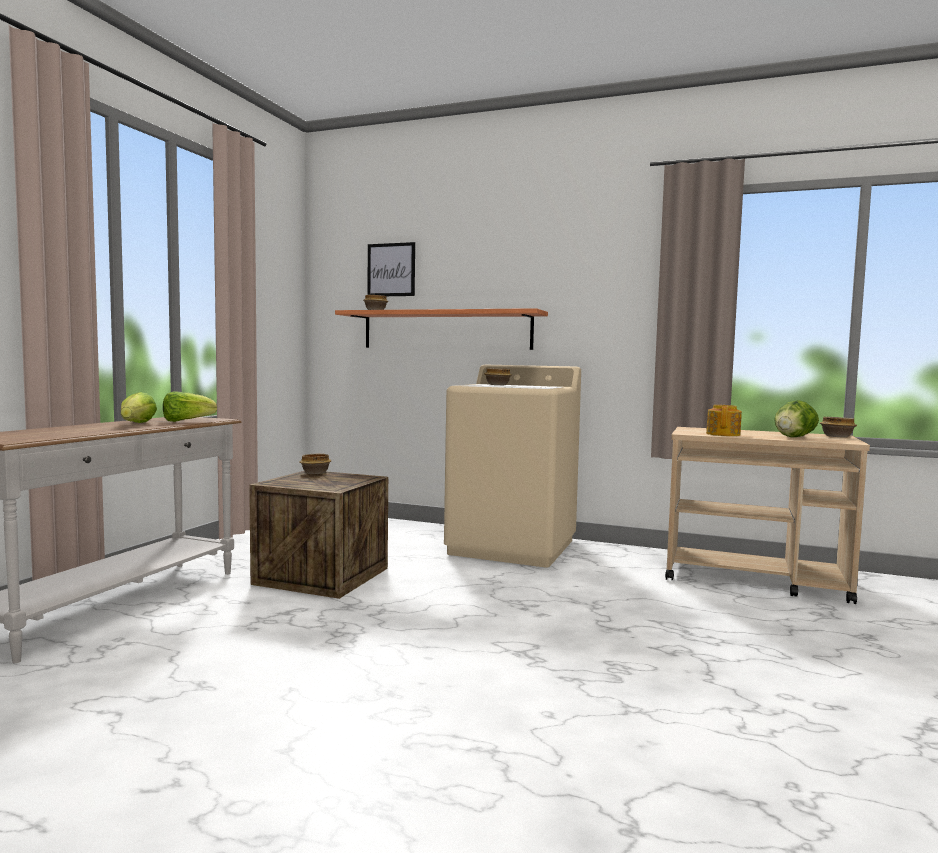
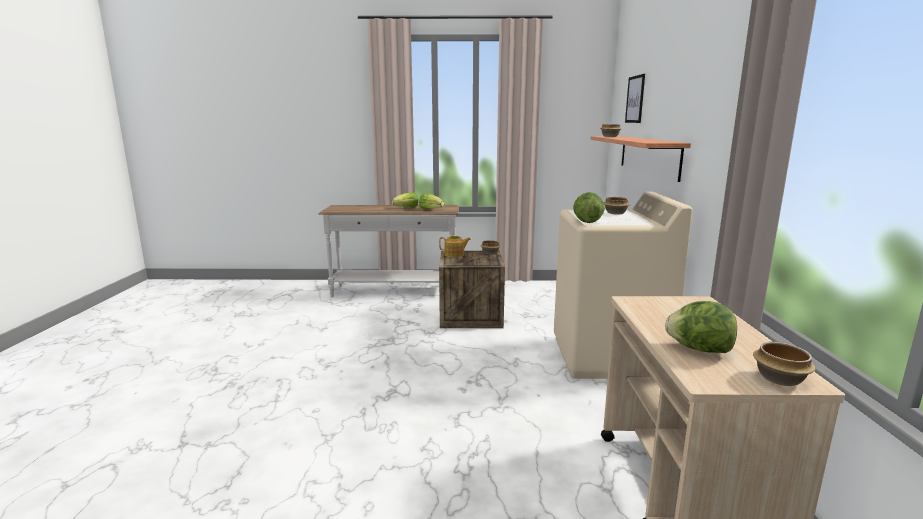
camera: 70 degrees right, 10 degrees up
teapot [706,405,742,436] -> teapot moved to [439,236,471,258]
none -> lettuce [573,192,605,223]

